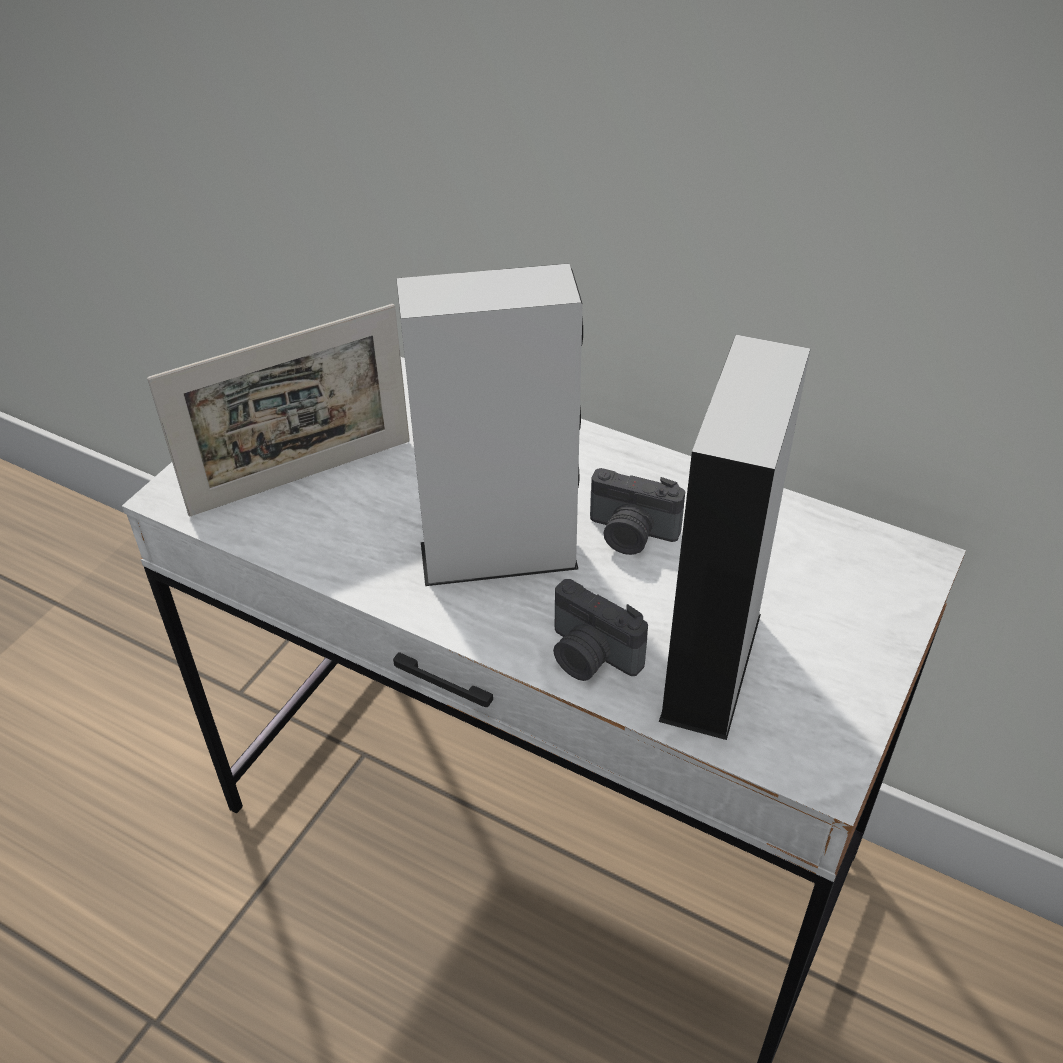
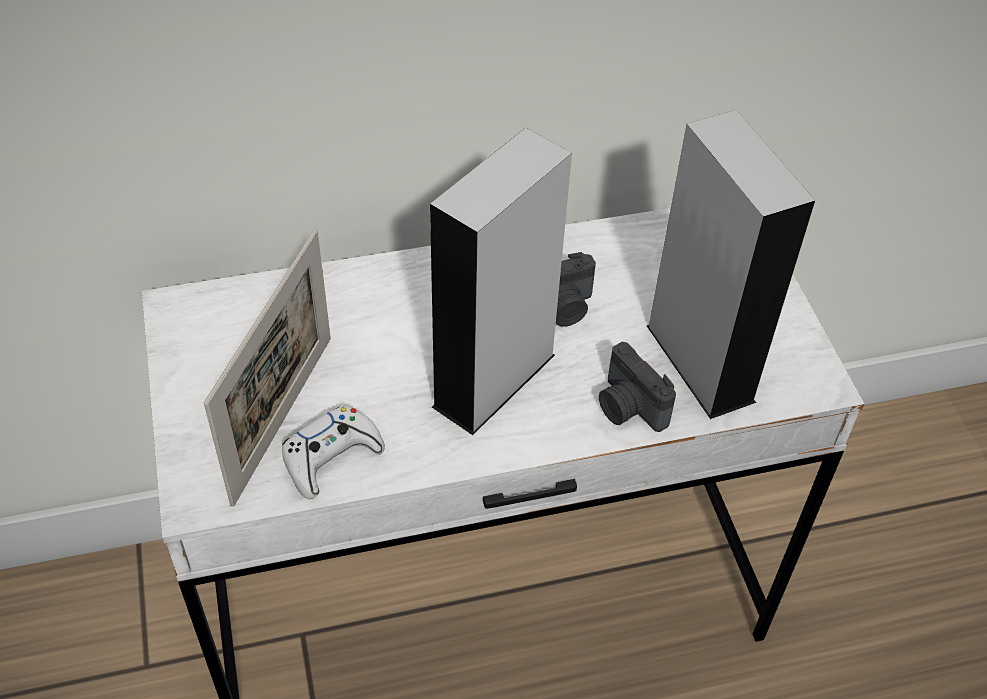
camera: 45 degrees left, 5 degrees up
camera [553,579,648,681] -> camera turned 60 degrees clockwise [599,342,676,432]
none -> white game controller [282,406,385,499]

